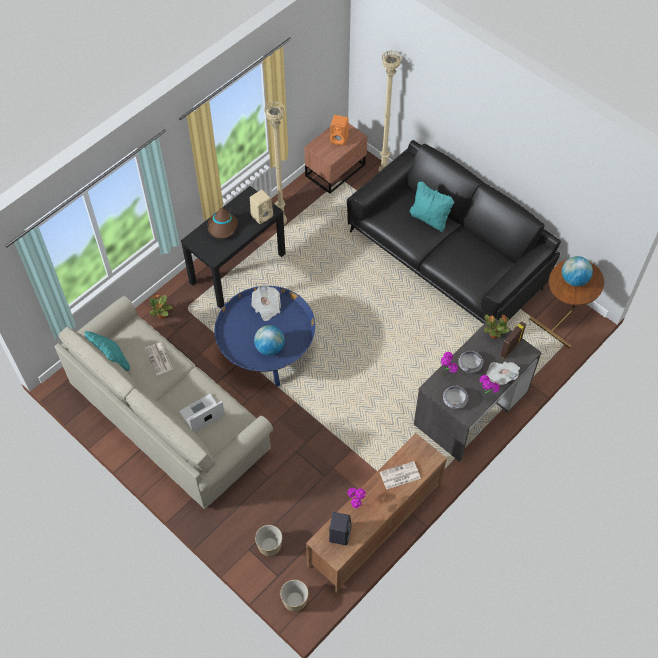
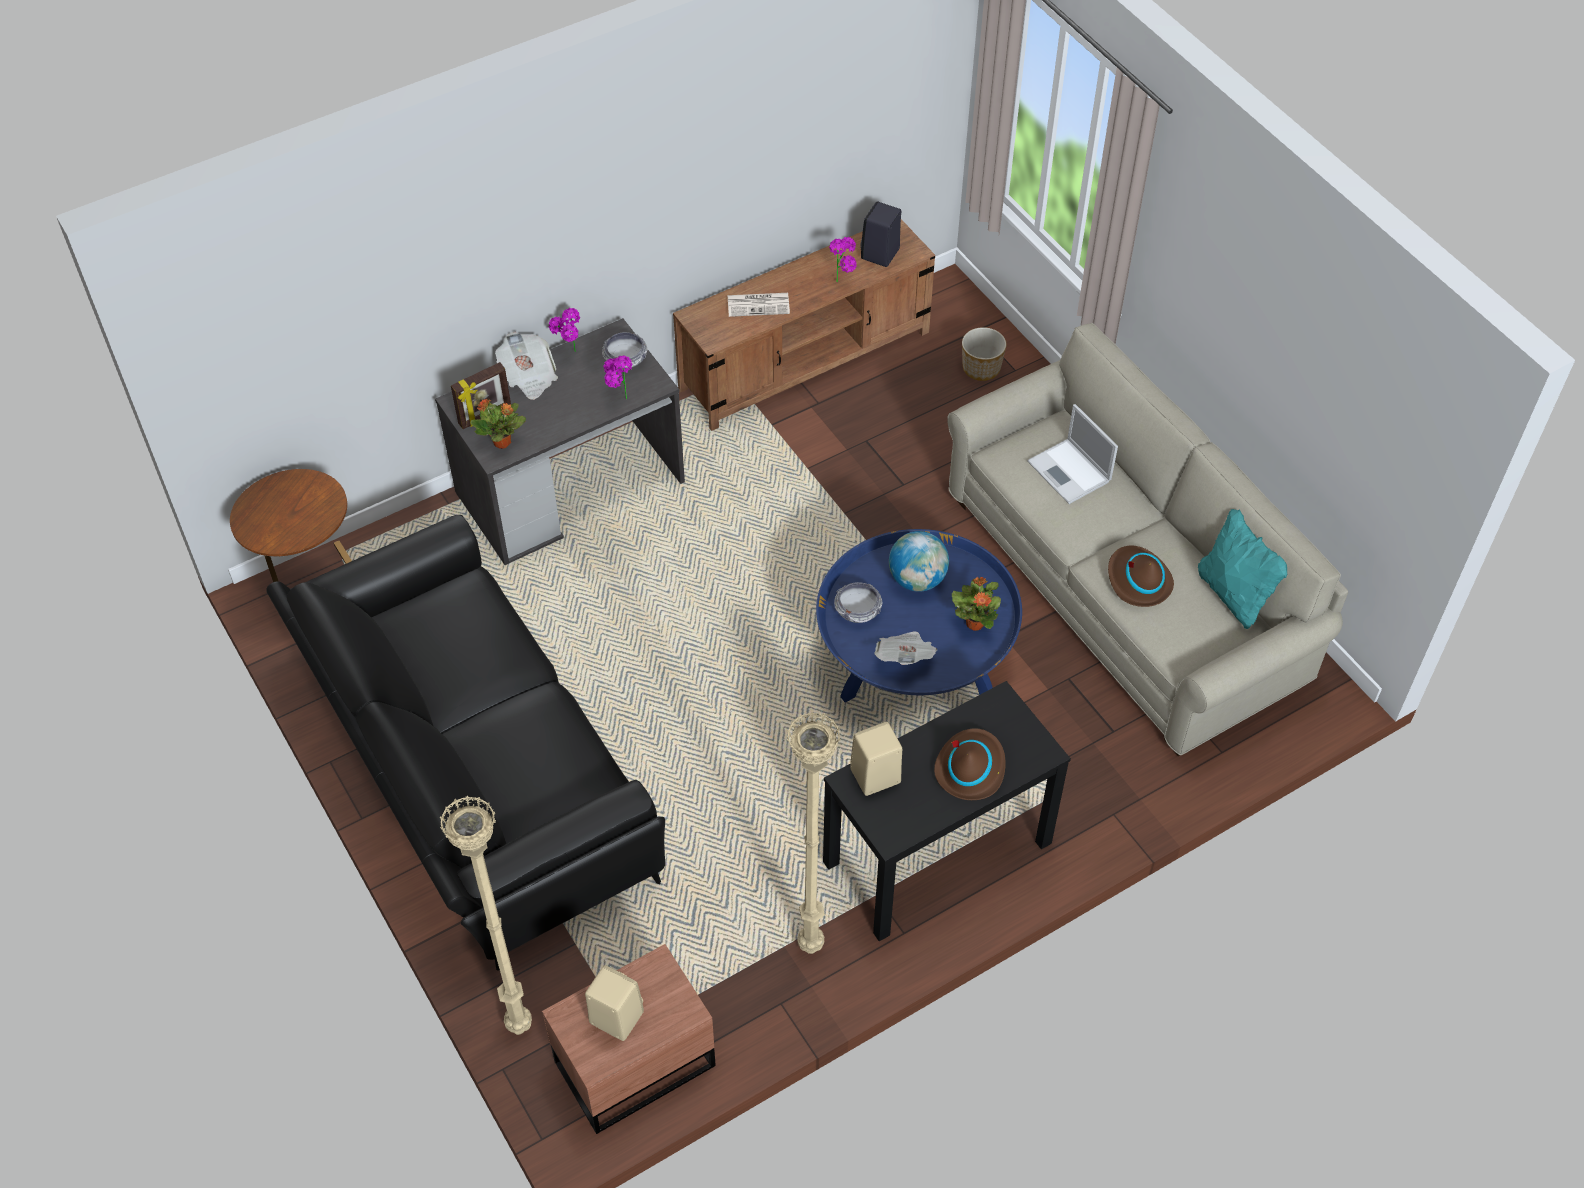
camera: 165 degrees left, 5 degrees down
newspaper [145,343,173,375] -> brown hat [1108,546,1174,607]
potted plant [150,294,172,318] -> potted plant moved to [952,577,1001,631]
laptop [179,394,225,433] -> laptop turned 75 degrees clockwise [1027,404,1118,504]
planter [280,580,308,612] -> none
orange speaker [330,115,349,146] -> beige speaker [585,965,644,1041]
turquoise pillow [410,181,454,232] -> none
bowl [458,351,484,373] -> bowl moved to [834,582,882,623]
globe [562,256,593,286] -> none

